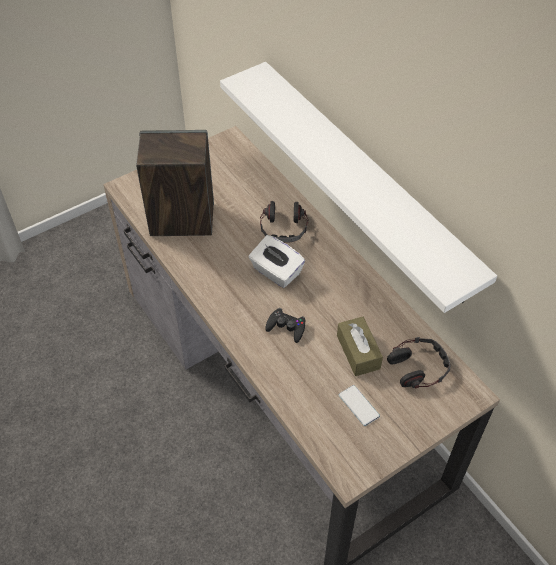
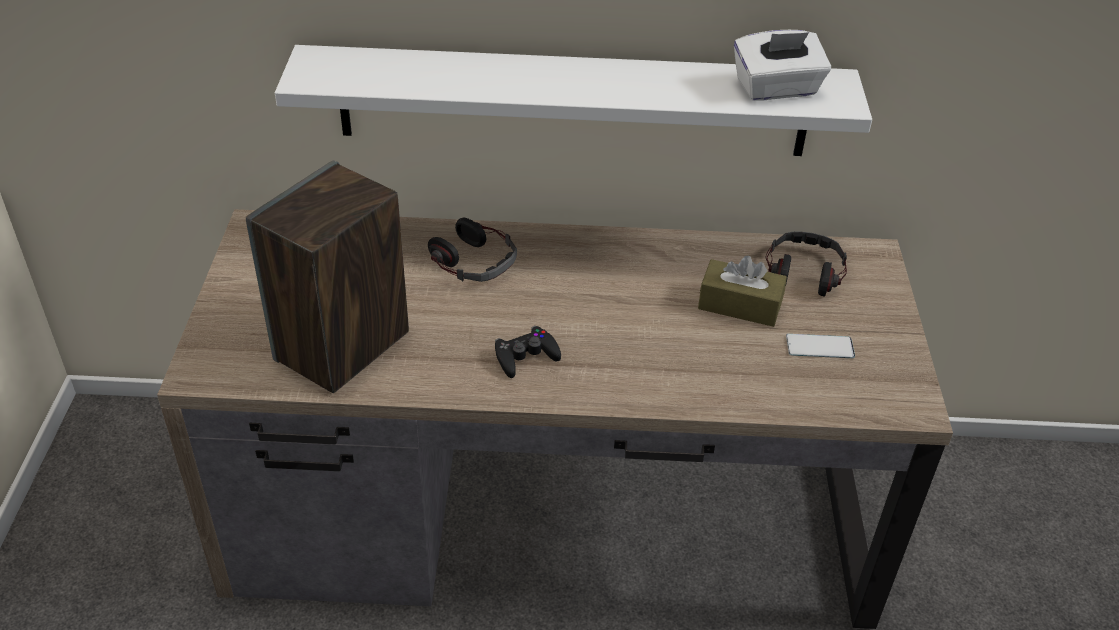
camera: 55 degrees left, 10 degrees down
white tissue box [248,235,305,288] -> white tissue box moved to [734,30,831,101]
black game controller [266,308,305,343] -> black game controller moved to [495,326,561,378]

